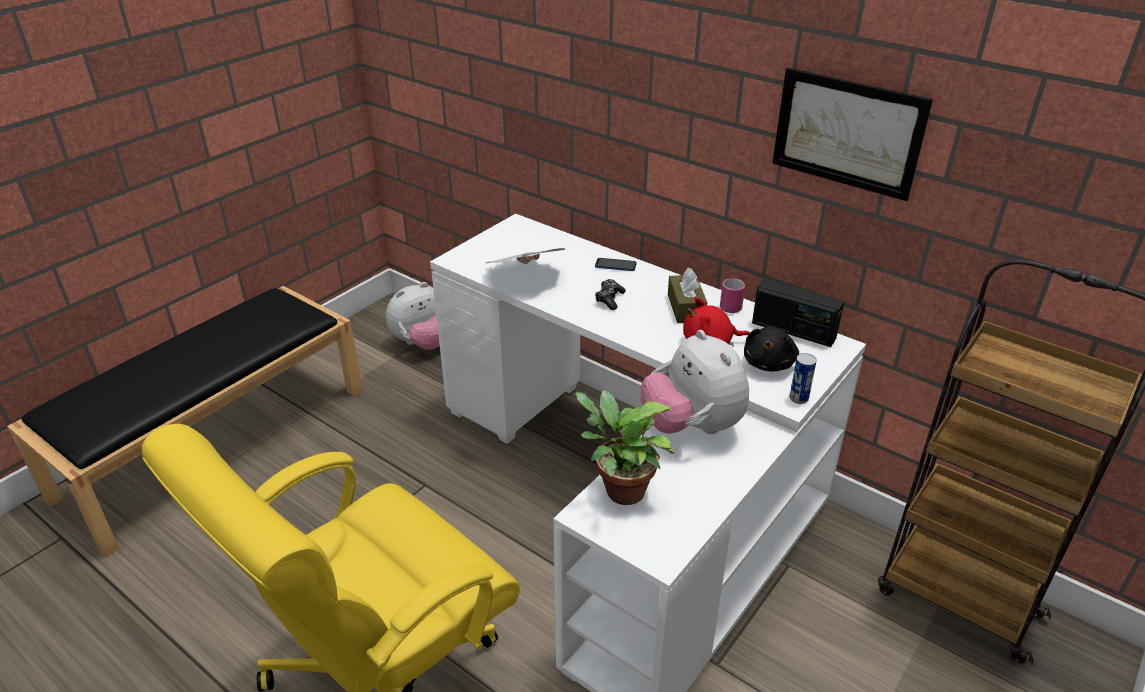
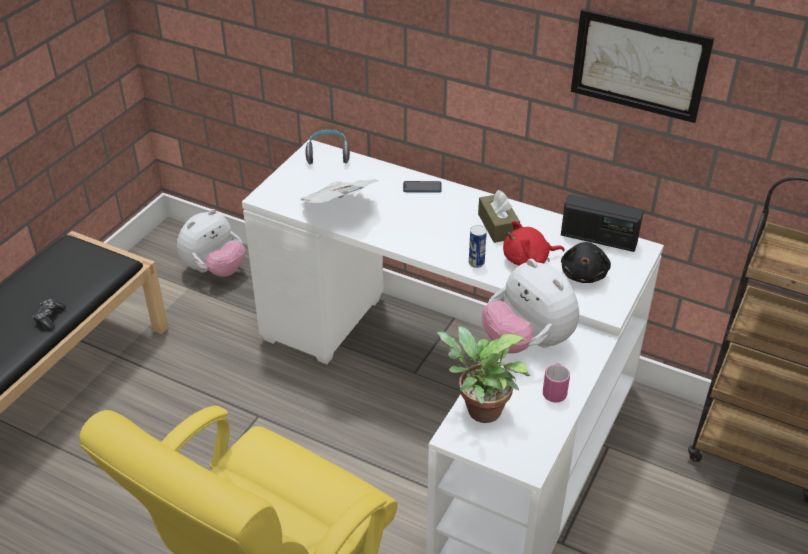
camera: 10 degrees left, 5 degrees up
game controller [595,279,626,310] -> game controller moved to [33,299,66,330]
pink mug [720,278,745,313] -> pink mug moved to [543,363,570,403]
can [790,353,817,404] -> can moved to [469,225,487,268]
none -> headphones [305,130,350,164]

